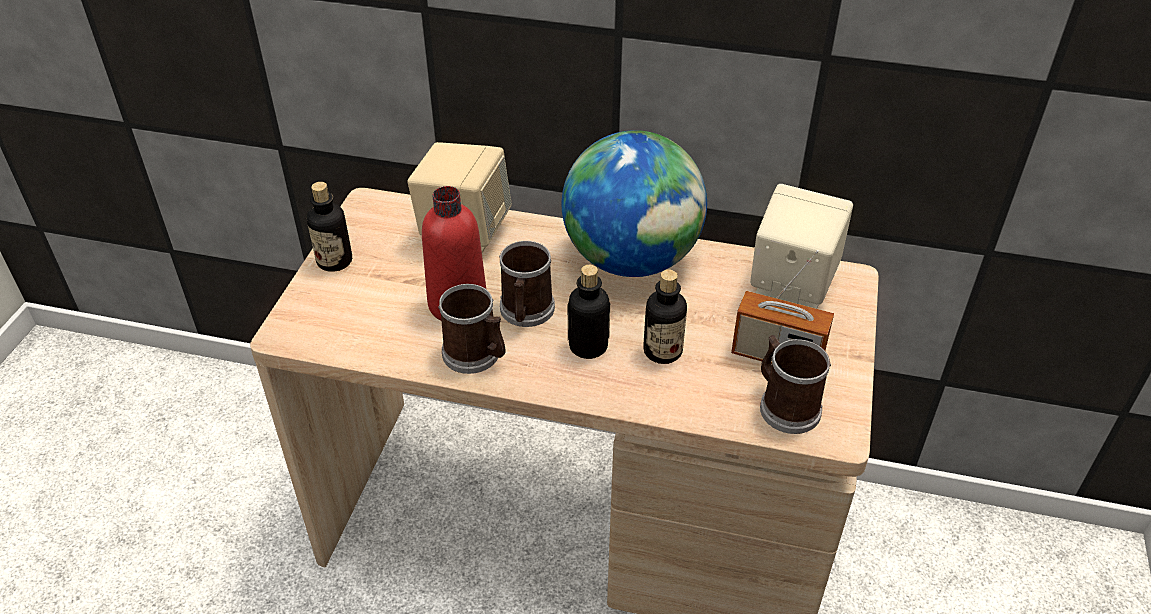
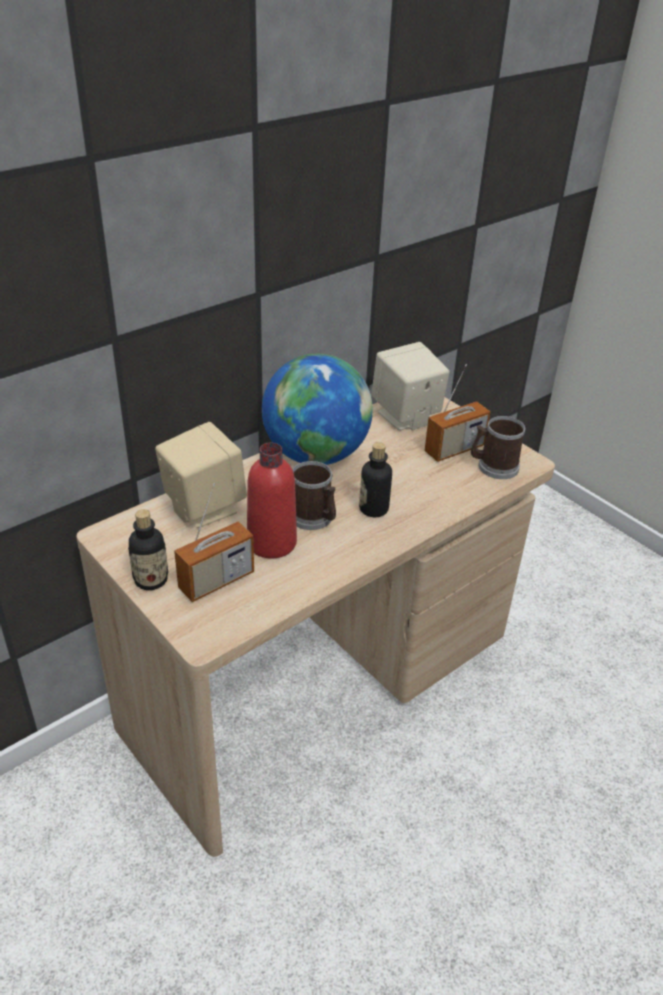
camera: 55 degrees left, 5 degrees down
mug [438,284,506,374] -> none
bottle [643,269,687,364] -> none
none -> radio [174,483,254,602]

